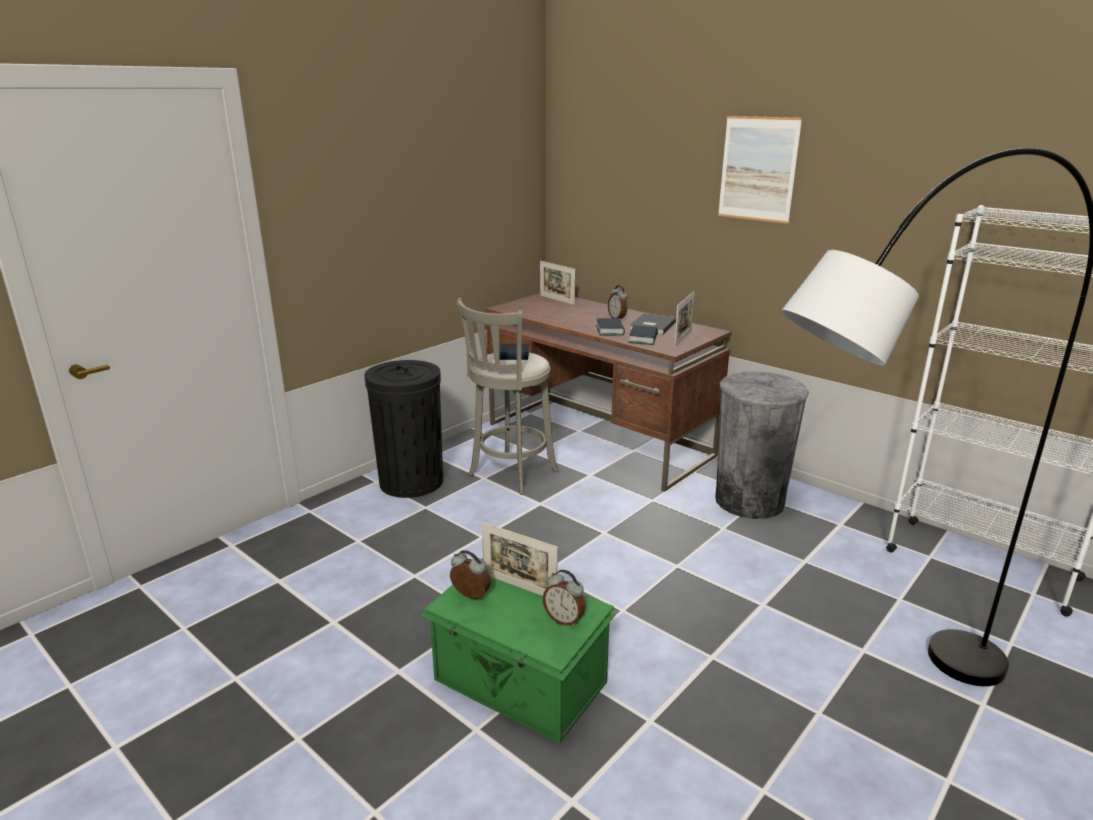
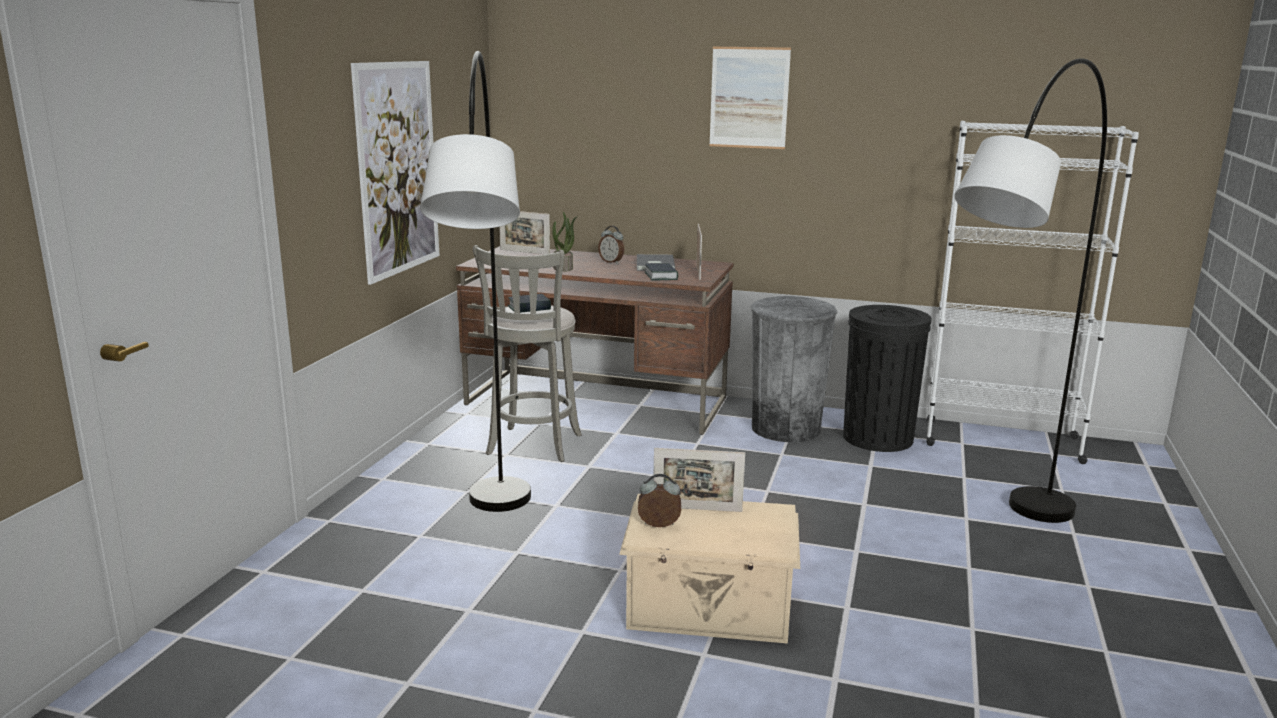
camera: 25 degrees left, 5 degrees down
black trash can [364,360,443,498] -> black trash can moved to [843,305,932,452]
green storage box [421,558,615,743] -> beige storage box [619,494,800,644]
alarm clock [543,570,586,627] -> none
book [596,318,625,336] -> none
none -> picture [351,61,440,285]
none -> grey floor lamp [420,51,531,512]
none -> potted plant [552,212,578,272]

